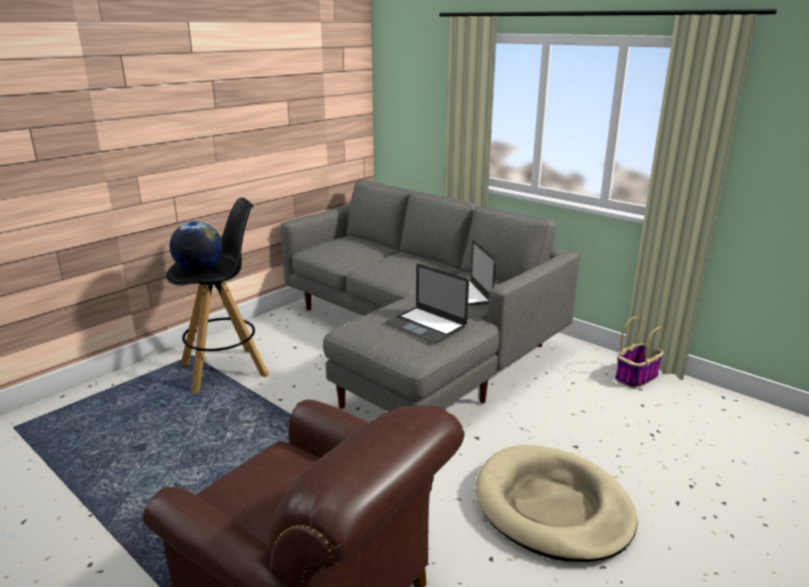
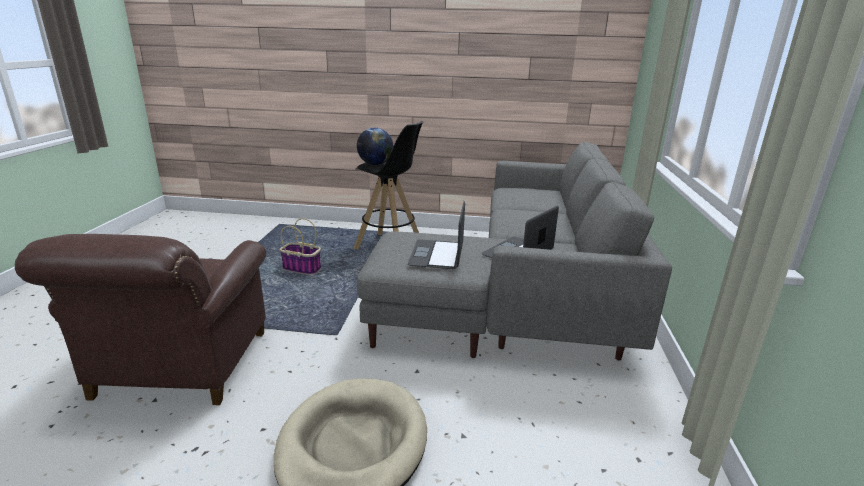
camera: 55 degrees right, 0 degrees up
basket [615,317,665,388] -> basket moved to [280,218,321,275]

